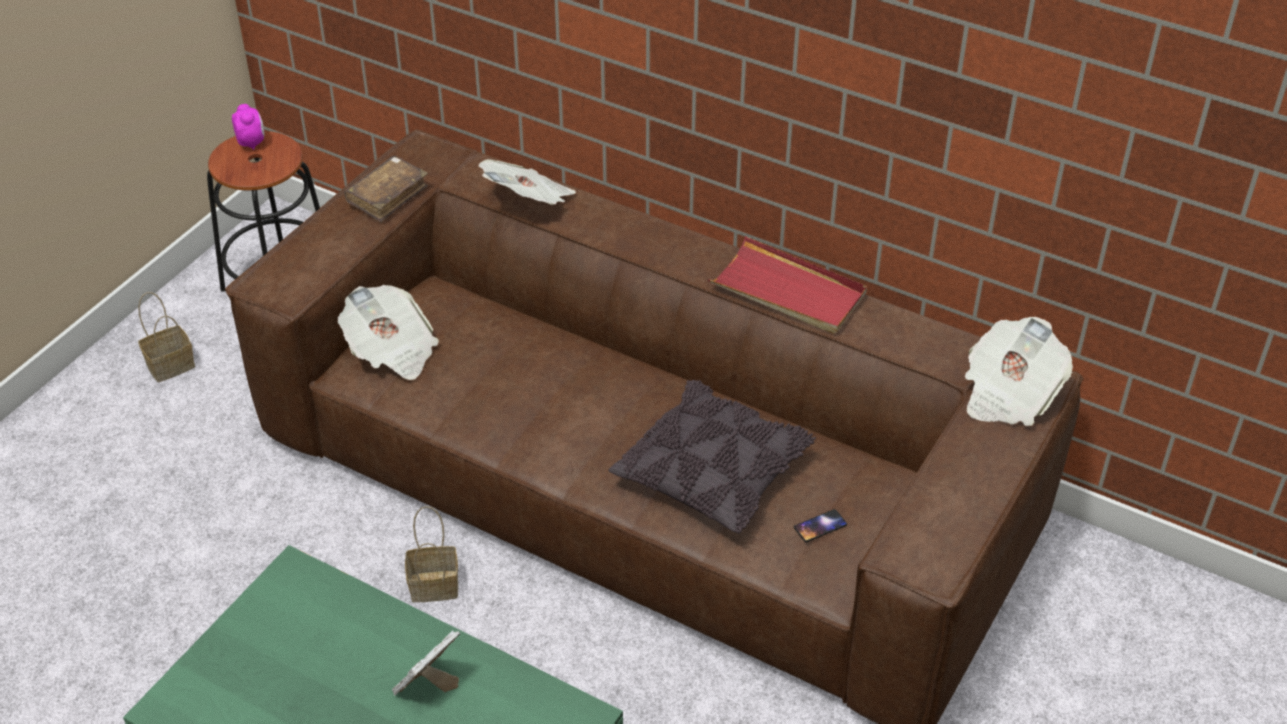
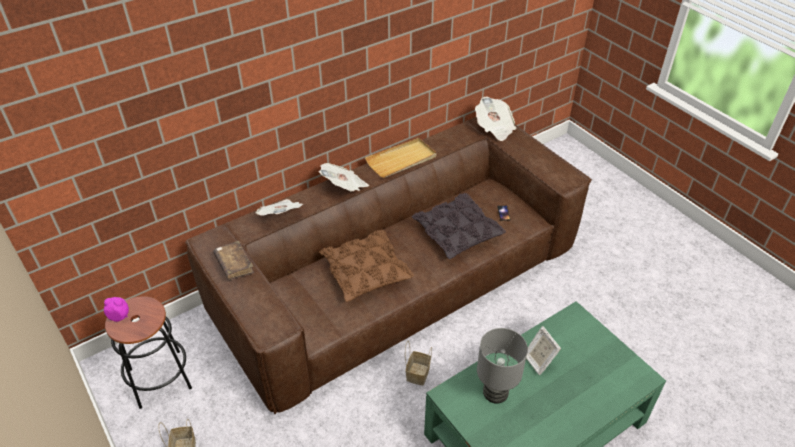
camera: 65 degrees left, 0 degrees up
newspaper [338,285,439,380] -> newspaper moved to [318,163,369,192]
red tray [708,236,867,333] -> beige tray [365,138,437,178]
none -> brown pillow [319,230,414,302]
none -> grey table lamp [477,328,528,404]

